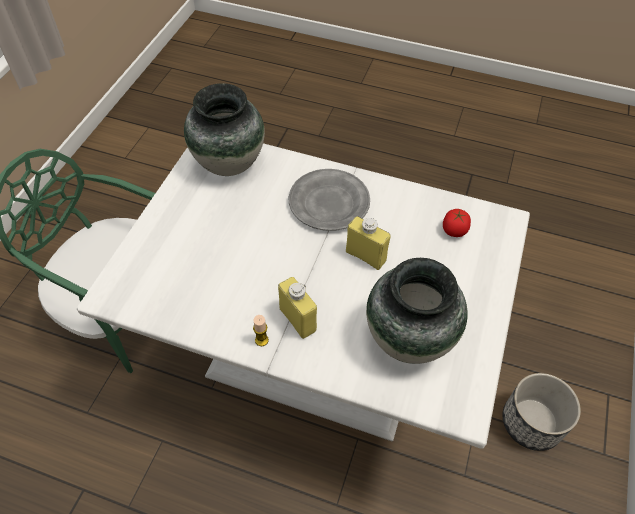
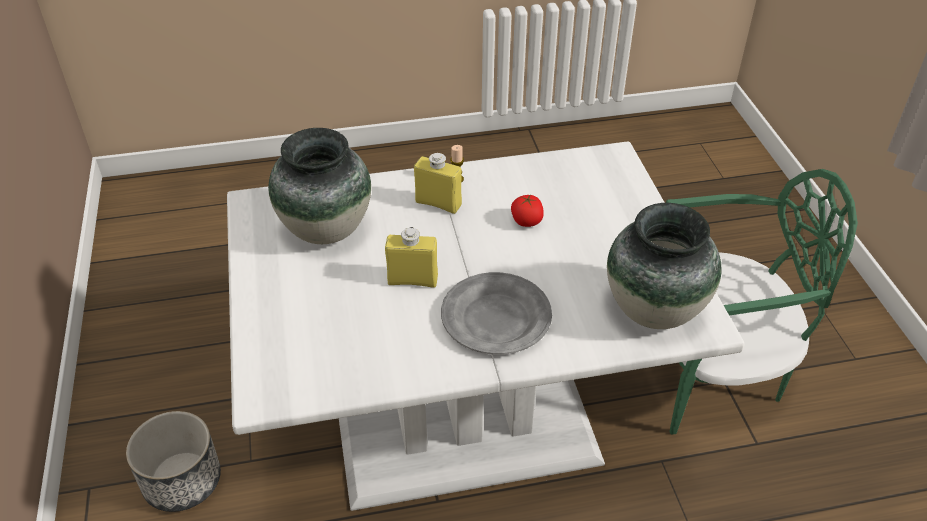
camera: 150 degrees right, 10 degrees down
tomato [443,209,471,237] -> tomato moved to [511,194,544,227]

